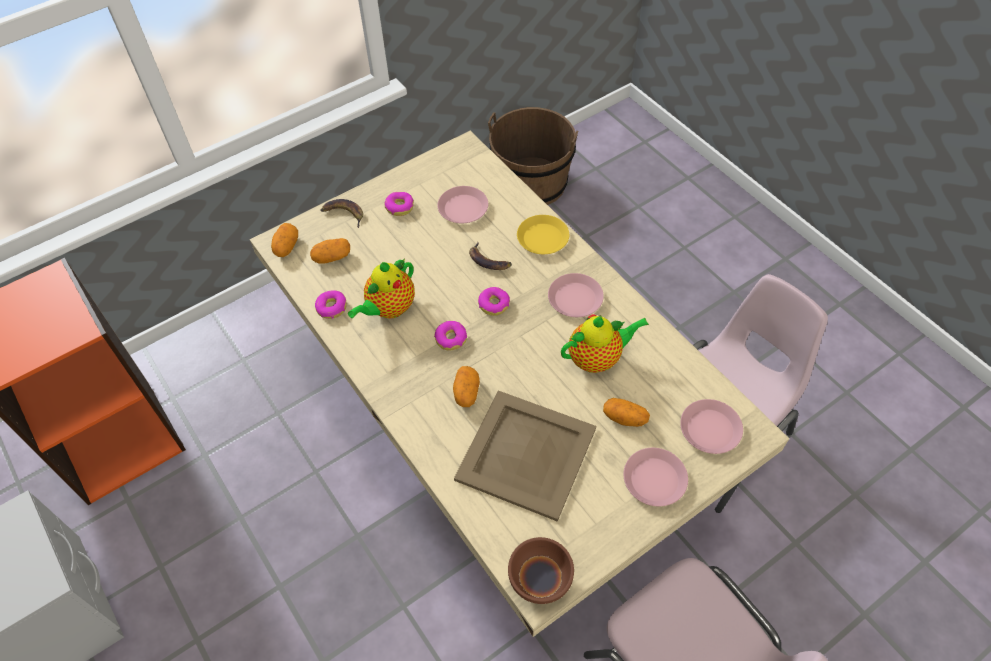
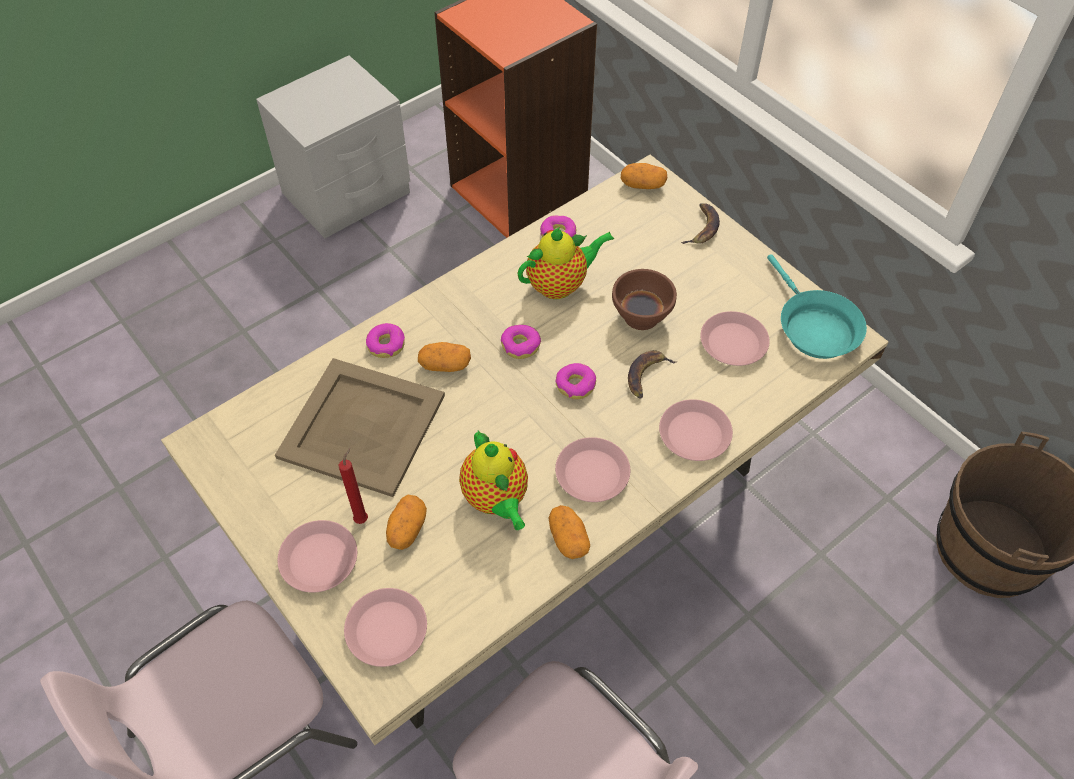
camera: 85 degrees right, 0 degrees up
potato [310,238,350,264] -> potato moved to [549,505,590,559]
teapot [348,258,415,319] -> teapot turned 120 degrees clockwise [518,227,614,299]
donut [385,192,414,216] -> donut moved to [366,323,405,358]
brown bowl [508,537,574,604] -> brown bowl moved to [612,269,677,330]
yellow plate [517,215,569,254] -> pink plate [659,399,733,461]
none -> red candle [339,448,368,524]
none -> turquoise frying pan [767,254,867,359]

